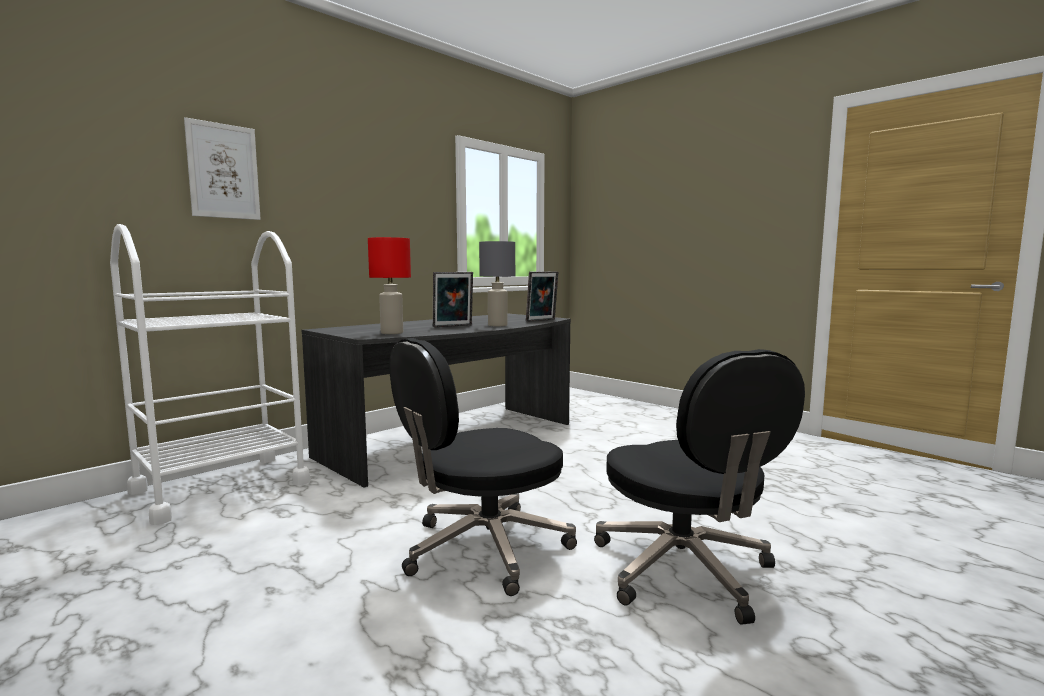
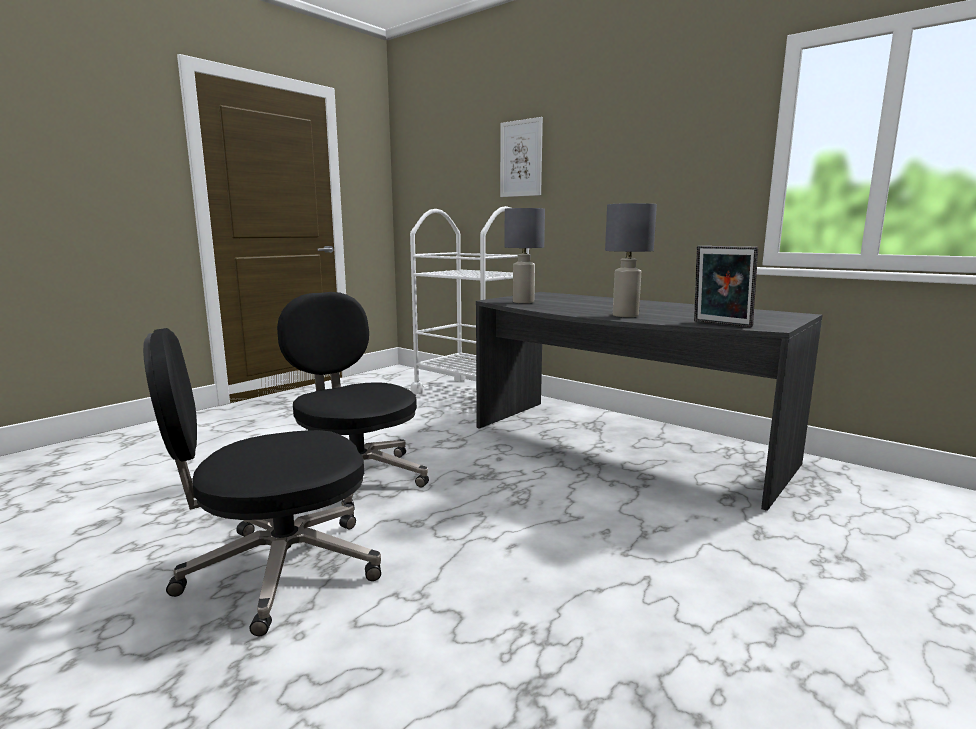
camera: 85 degrees right, 5 degrees up
red table lamp [368,237,411,334] -> grey table lamp [504,208,545,303]
picture frame [433,272,473,327] -> none

